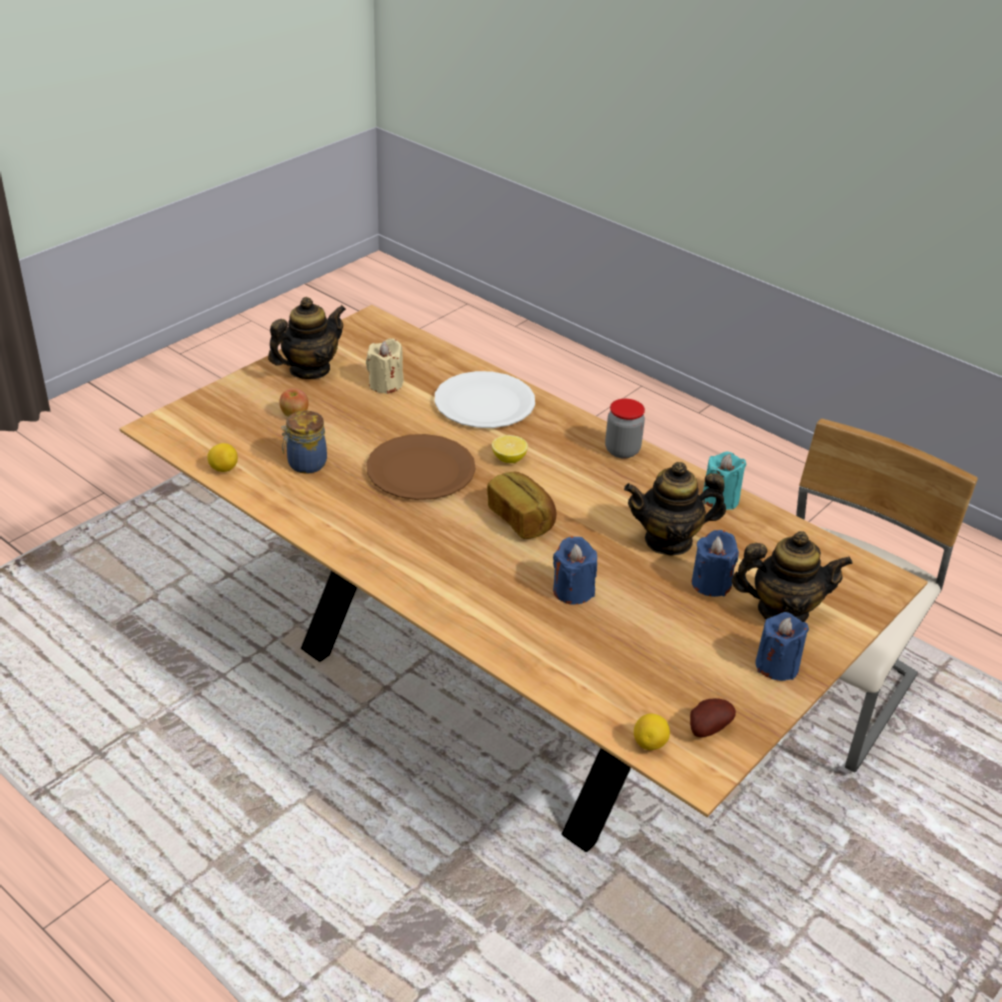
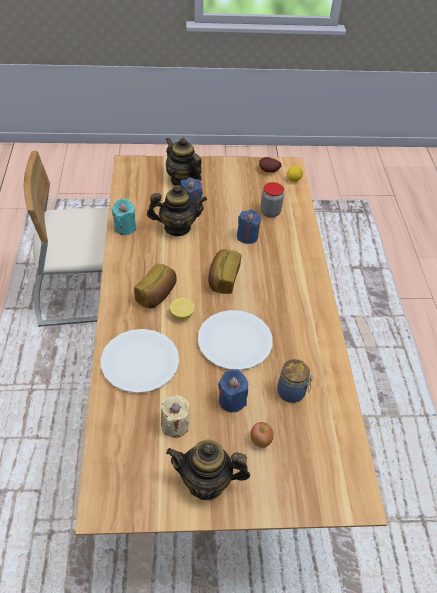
camera: 135 degrees left, 10 degrees up
lemon [207,443,238,472] -> none
brown plate [366,434,476,500] -> white plate [198,310,273,370]
jar [605,399,645,459] -> jar moved to [261,182,284,218]
teapot [624,462,726,556] -> teapot turned 45 degrees counterclockwise [147,185,207,236]
blue candle [755,612,809,681] -> blue candle moved to [218,369,248,412]
none -> bread [134,264,177,308]

